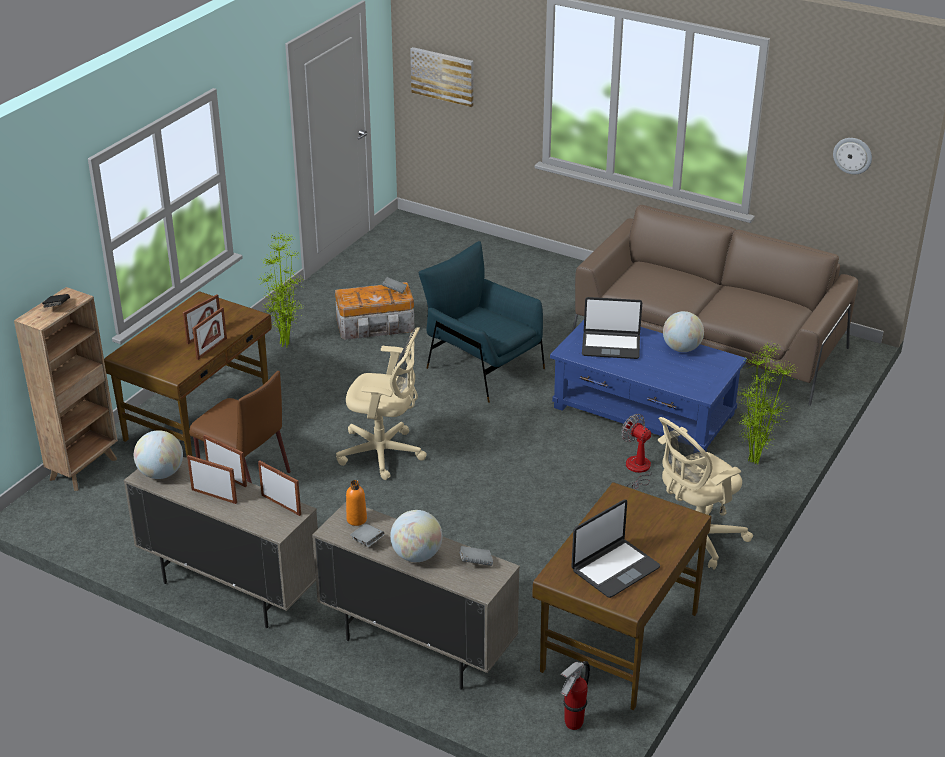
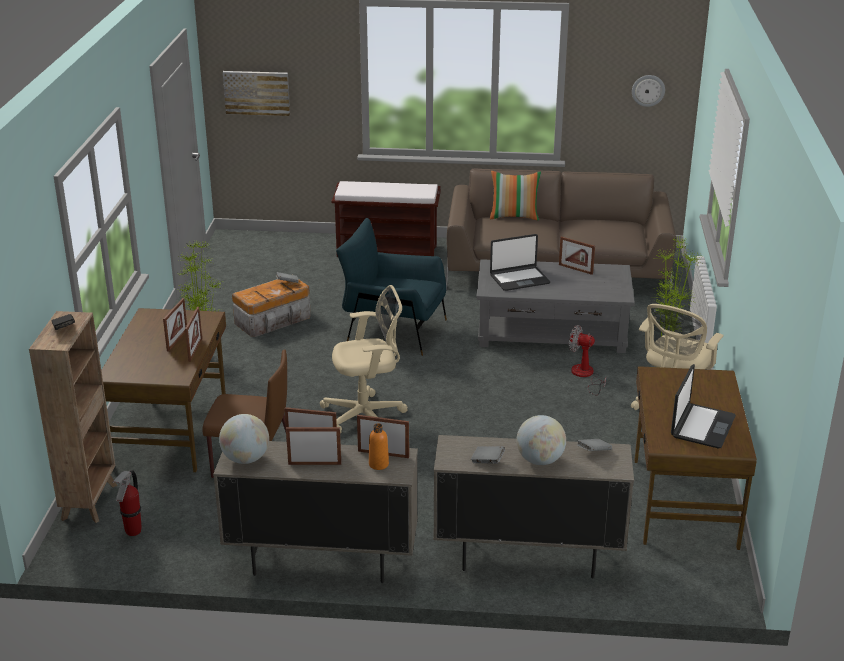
camera: 25 degrees left, 5 degrees down
orange bottle [346,480,367,526] -> orange bottle moved to [369,423,389,470]
blue coffee table [550,320,747,452] -> grey coffee table [476,259,635,353]
fire extinguisher [560,661,590,730] -> fire extinguisher moved to [113,470,142,536]
globe [663,311,704,352] -> picture frame [559,236,595,275]
none -> brown bench [331,181,441,257]
none -> pillow [490,171,541,220]

